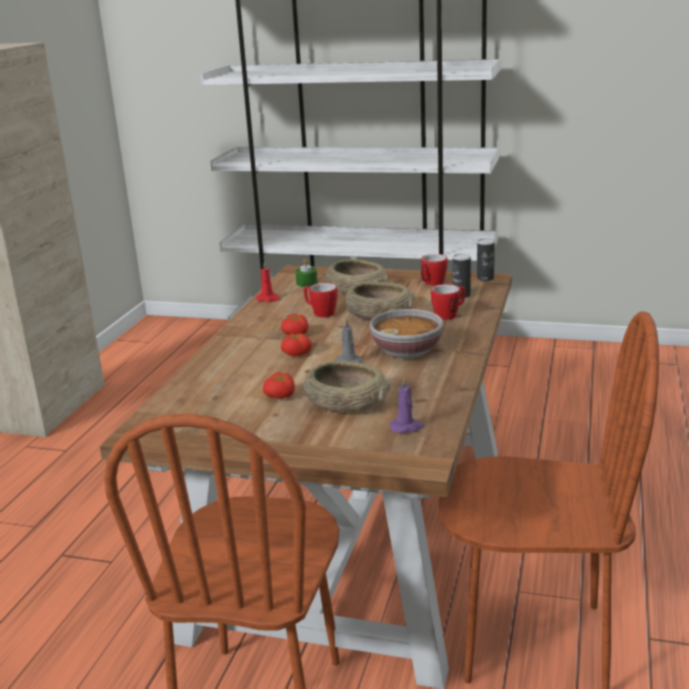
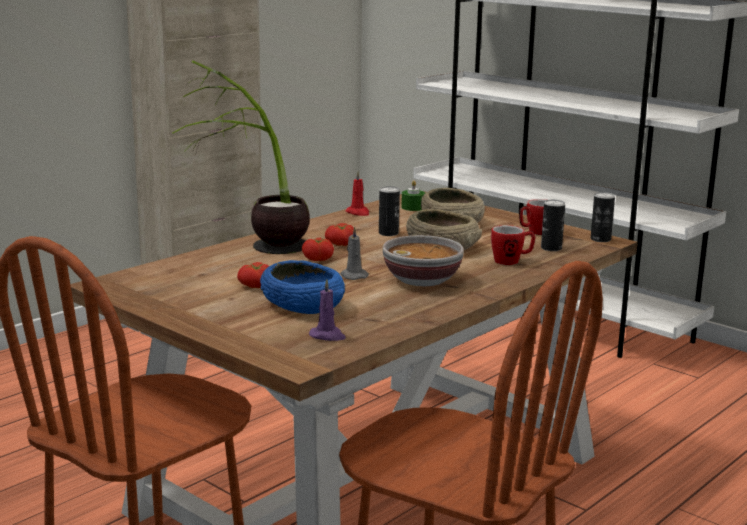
camera: 25 degrees right, 5 degrees down
mug [304,283,338,318] -> can [379,186,400,236]
beige bowl [304,361,391,412] -> blue bowl [260,260,345,314]
none -> potted plant [172,60,310,254]

